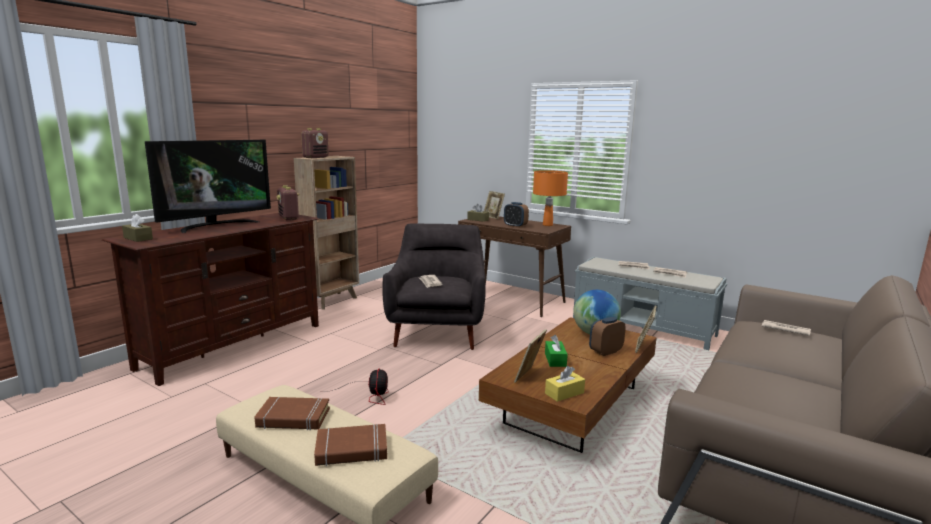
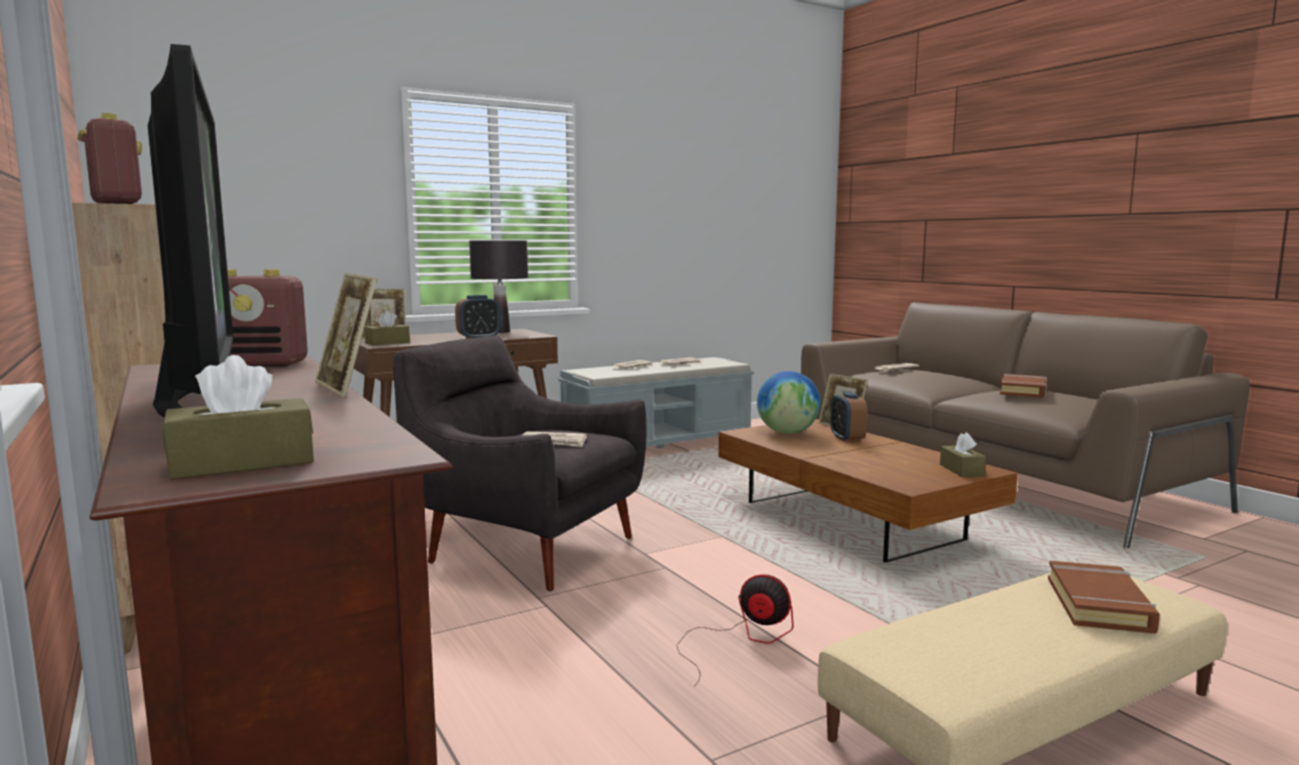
camera: 65 degrees left, 5 degrees down
brown book [254,397,330,430] -> brown book moved to [1000,374,1047,398]
picture frame [514,329,547,383] -> picture frame moved to [315,273,377,397]
orange table lamp [533,170,568,226] -> black table lamp [469,240,528,333]
green tissue box [545,335,568,367] -> none
yellow tissue box [545,366,585,402] -> brown tissue box [940,432,986,477]

